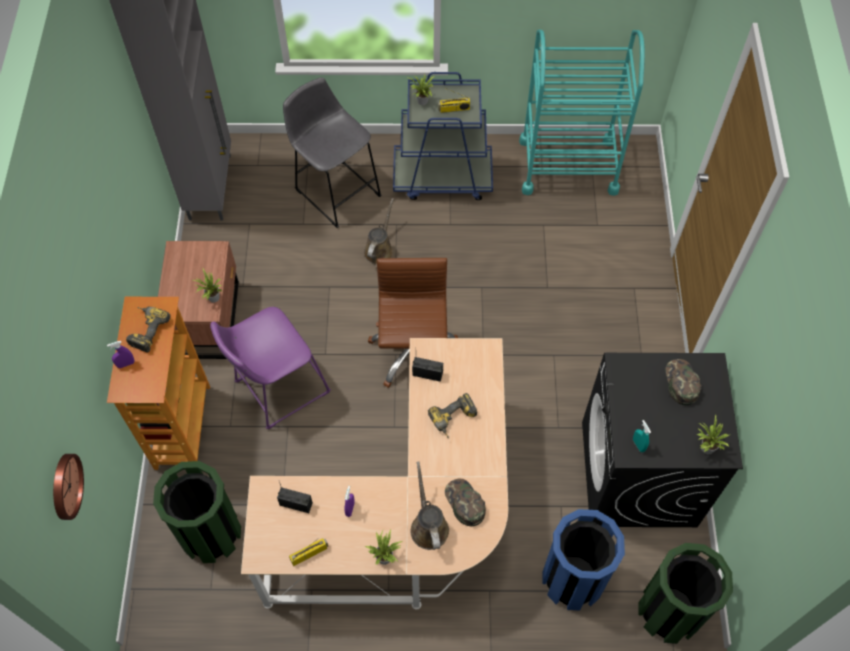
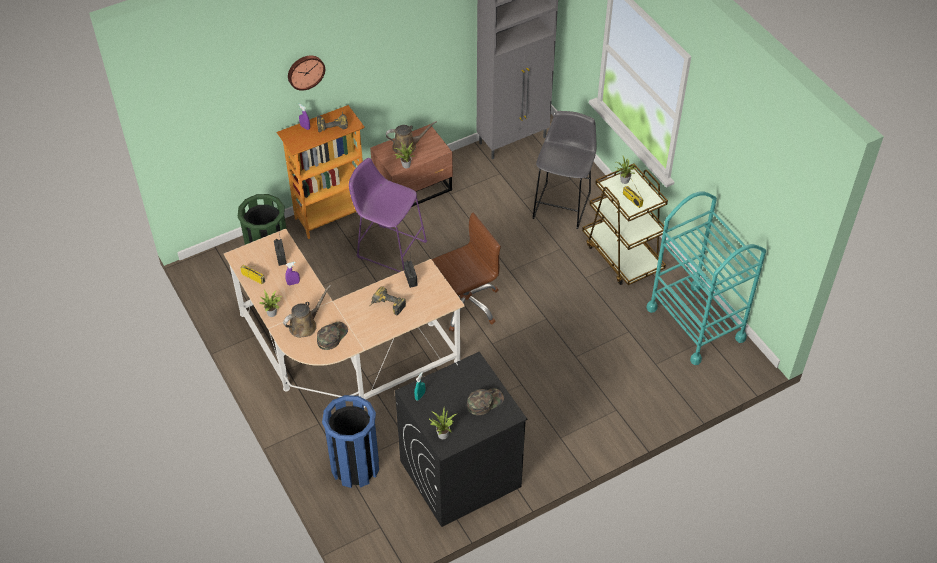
camera: 60 degrees right, 10 degrees down
wall clock [53,454,84,520] -> wall clock moved to [288,55,325,91]
brown watering can [364,198,394,265] -> brown watering can moved to [386,121,437,155]
blue cart [393,72,493,200] -> brown cart [582,164,668,285]
green trash can [638,543,733,644] -> none

